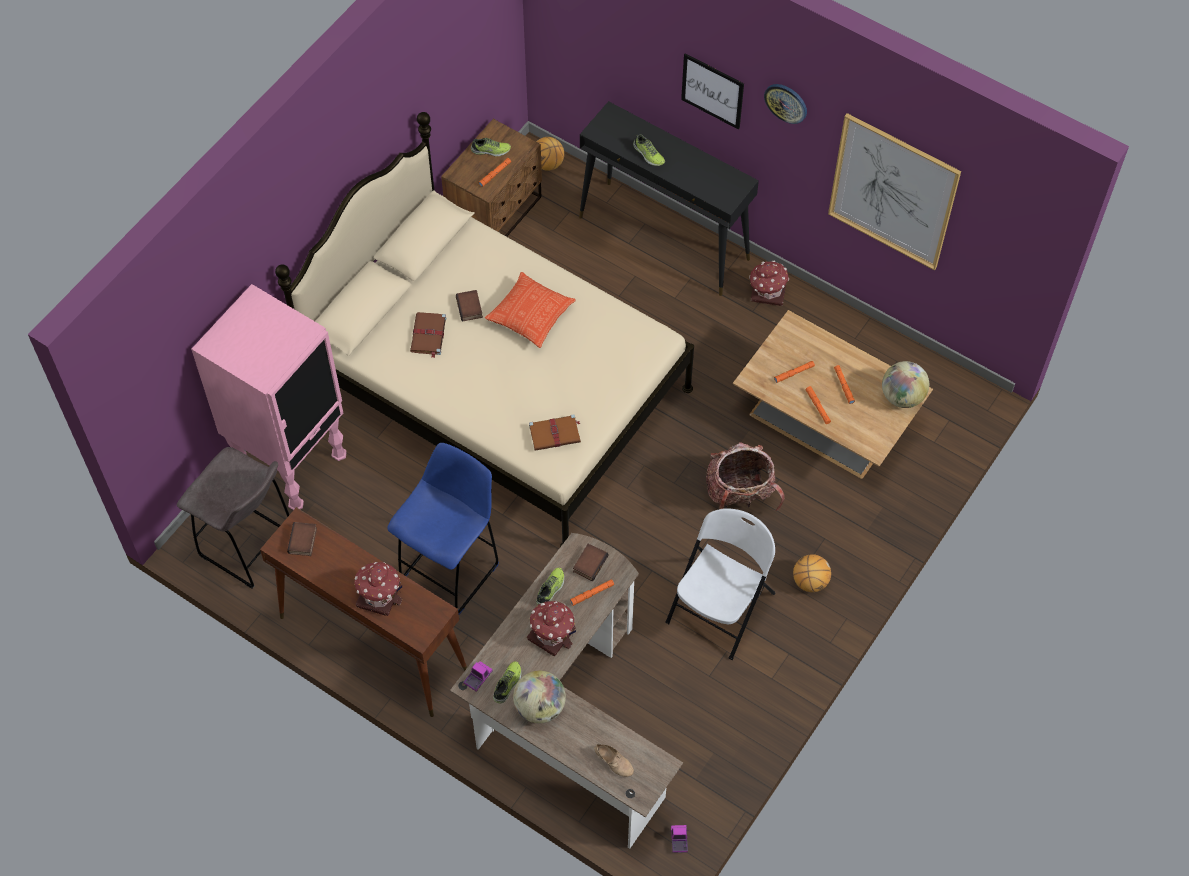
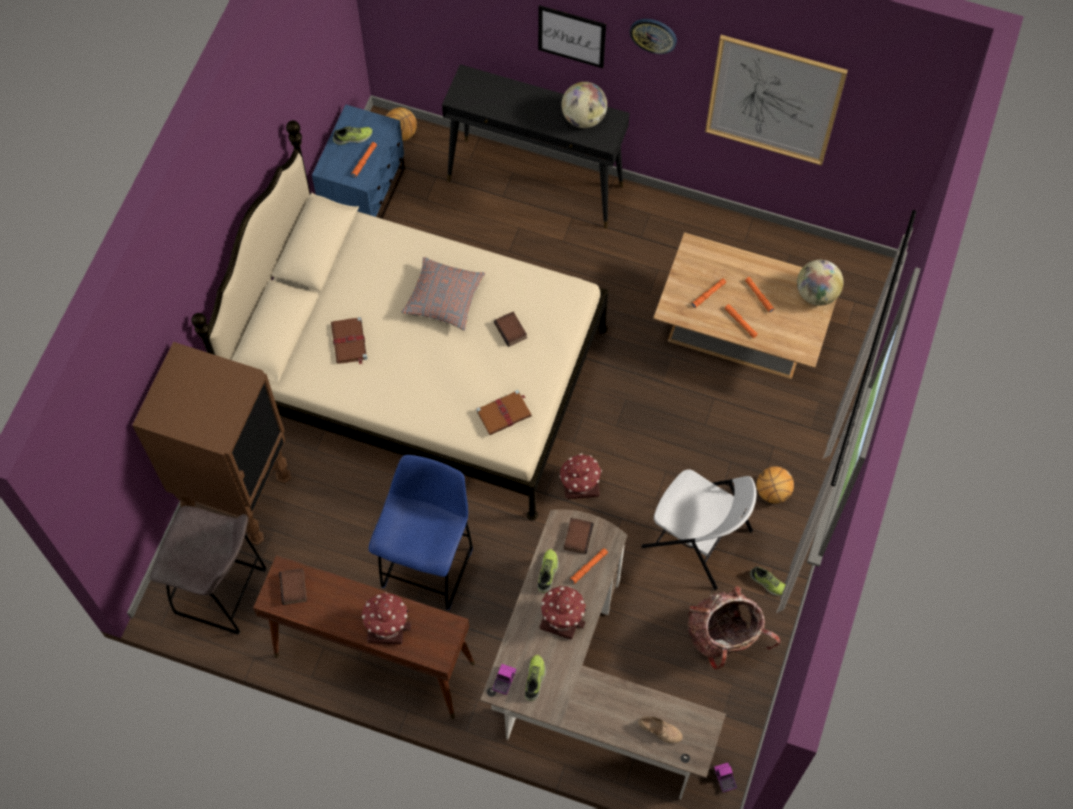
camera: 15 degrees left, 5 degrees up
pink cabinet [191,284,347,510] -> brown cabinet [132,342,291,545]
brown nightstand [441,119,542,237] -> blue nightstand [312,104,405,219]
book [456,290,483,321] -> book moved to [494,312,527,347]
orange pillow [485,272,576,348] -> grey pillow [401,257,485,331]
globe [513,671,566,723] -> globe moved to [561,82,607,128]
shoe [633,134,665,166] -> shoe moved to [750,567,785,596]
white chair [665,508,775,660] -> white chair turned 105 degrees clockwise [641,469,756,590]
backpack [706,442,785,511] -> backpack moved to [688,586,781,670]
toy house [749,261,789,306] -> toy house moved to [559,453,602,499]

